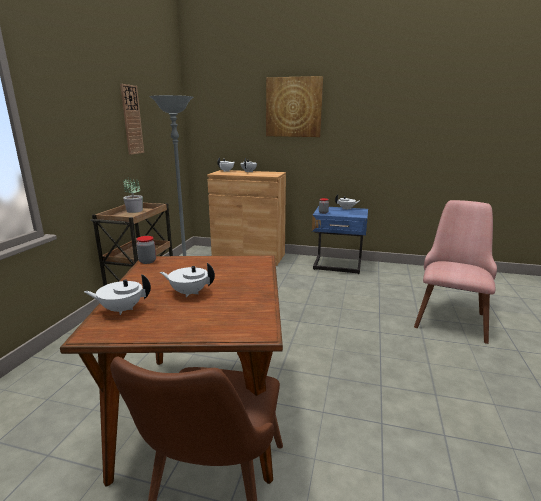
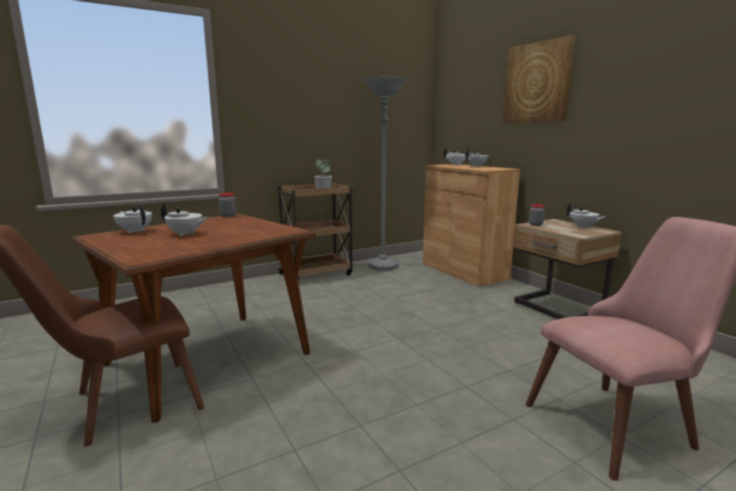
camera: 45 degrees right, 5 degrees down
wall clock [120,84,144,155] -> none
white teapot [160,263,215,297] -> white teapot turned 135 degrees clockwise [161,203,208,236]
blue nightstand [312,206,368,274] -> beige nightstand [513,219,622,319]

